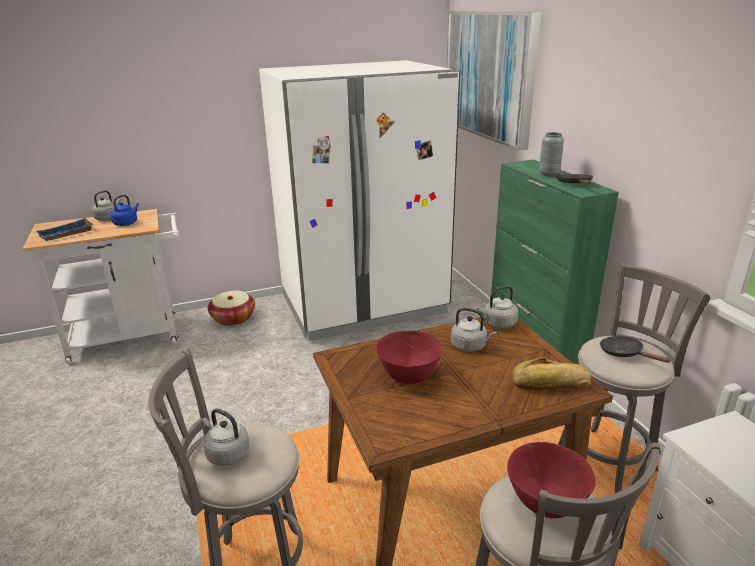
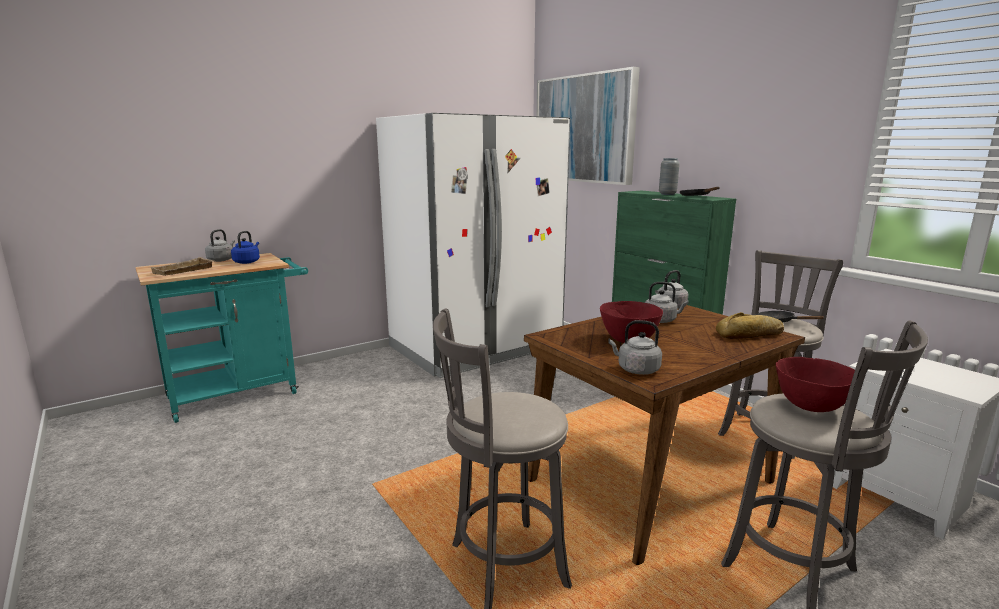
camera: 15 degrees left, 10 degrees down
white cart [23,209,180,365] -> turquoise cart [135,253,308,423]
blue tray [36,218,94,241] -> beige tray [150,257,214,276]
grey kettle [202,409,249,466] -> grey kettle moved to [608,320,662,375]
basket [208,290,255,326] -> none

